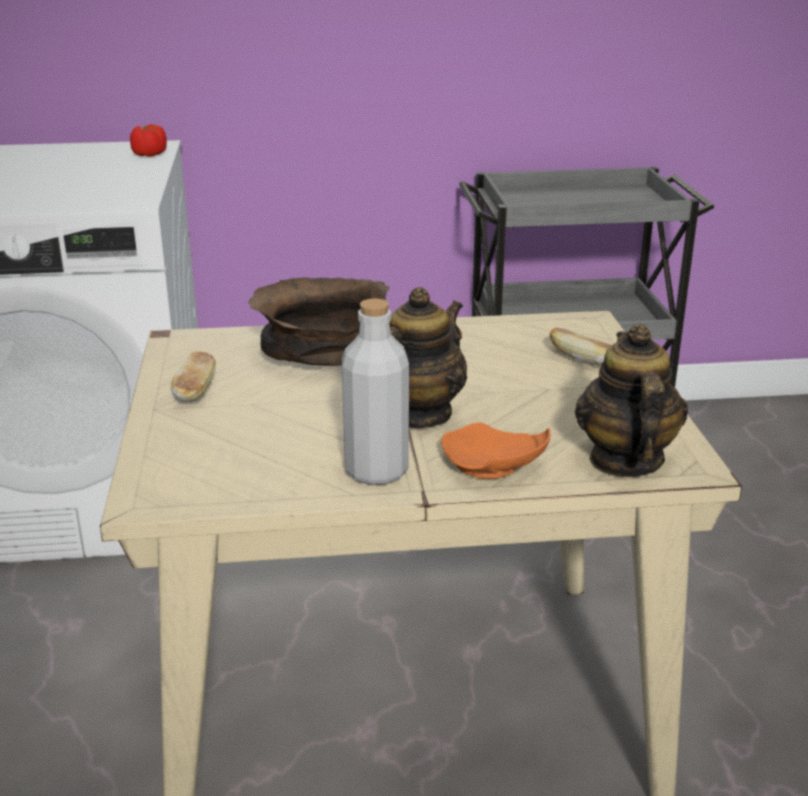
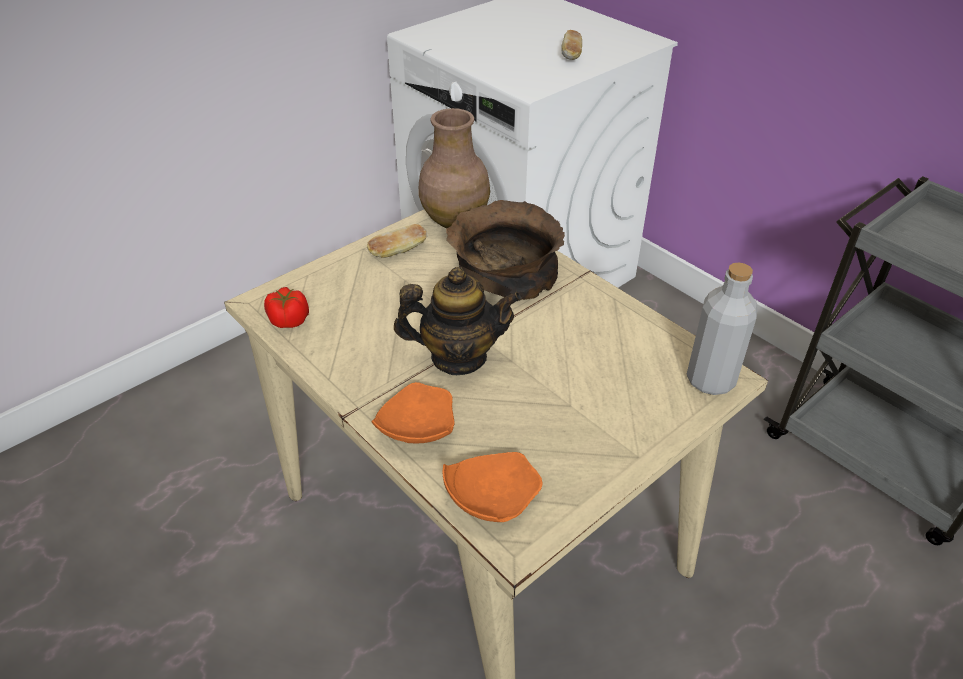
camera: 55 degrees right, 15 degrees up
tomato [130,124,167,157] -> tomato moved to [264,287,309,328]
grey bottle [342,298,409,485] -> grey bottle moved to [687,262,758,395]
bread [550,327,612,365] -> bread moved to [561,30,582,60]
teapot [575,324,688,477] -> orange plate [443,452,543,522]
none -> brown vase [418,108,490,228]

